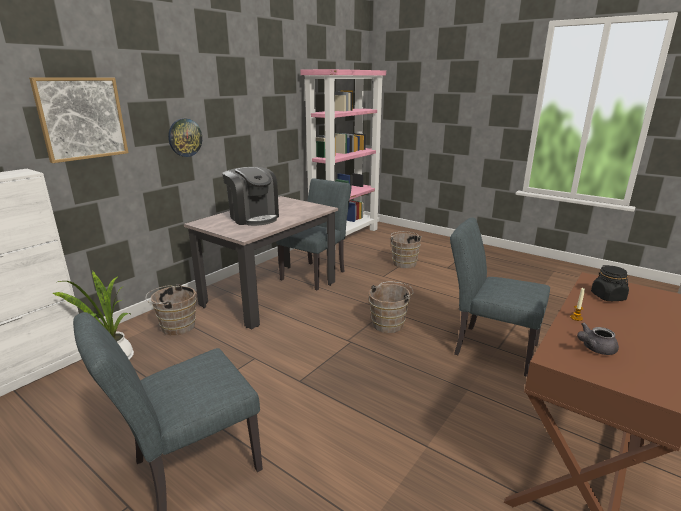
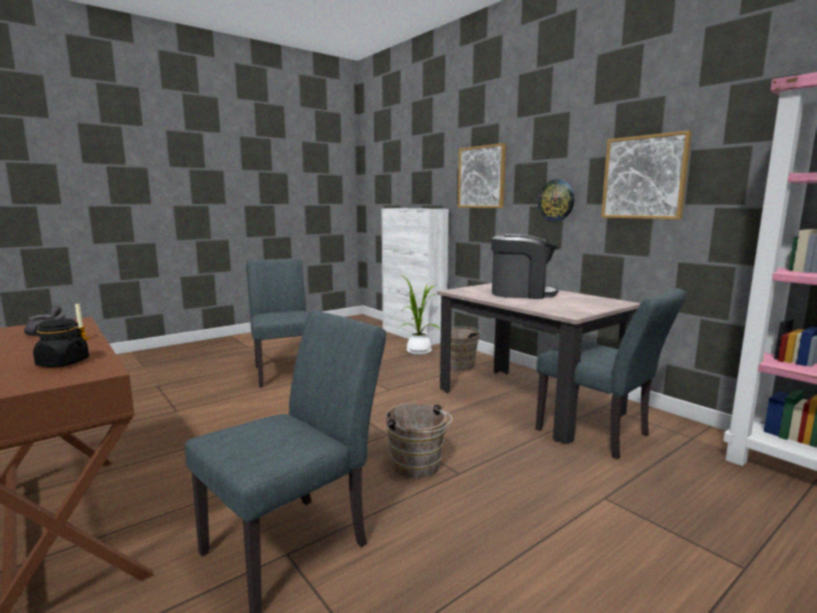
camera: 105 degrees right, 10 degrees down
coffee machine [222,167,279,226] -> coffee machine turned 150 degrees counterclockwise [491,234,559,299]
brown bucket [390,231,422,268] -> none
none -> picture [601,131,692,219]

